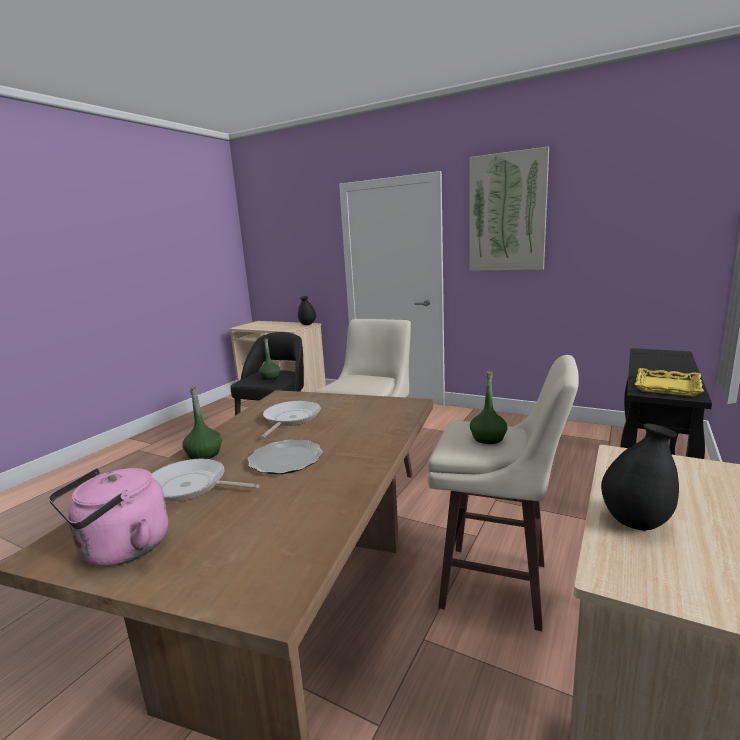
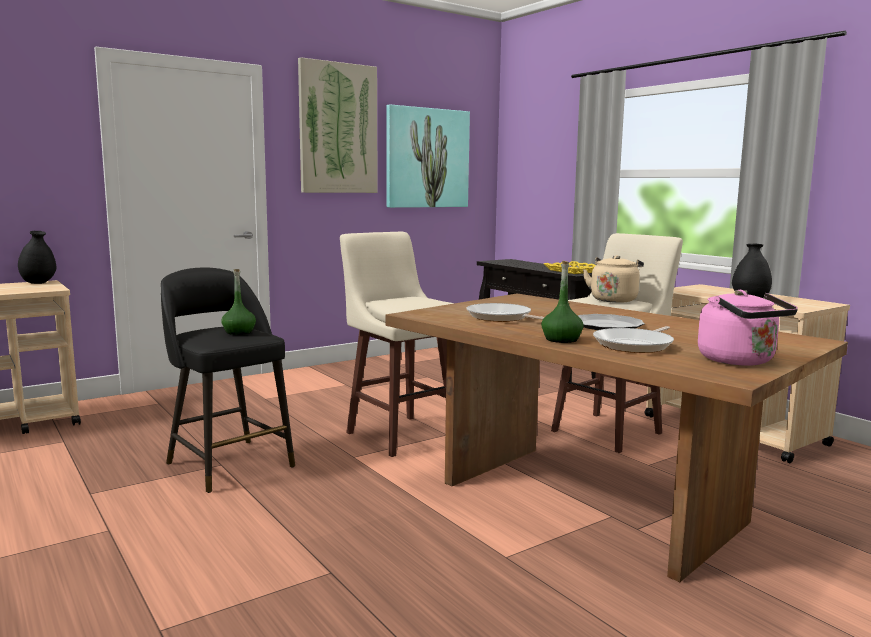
camera: 65 degrees left, 5 degrees down
green bottle [470,371,508,444] -> beige kettle [583,255,644,303]
none -> picture [386,105,470,208]

